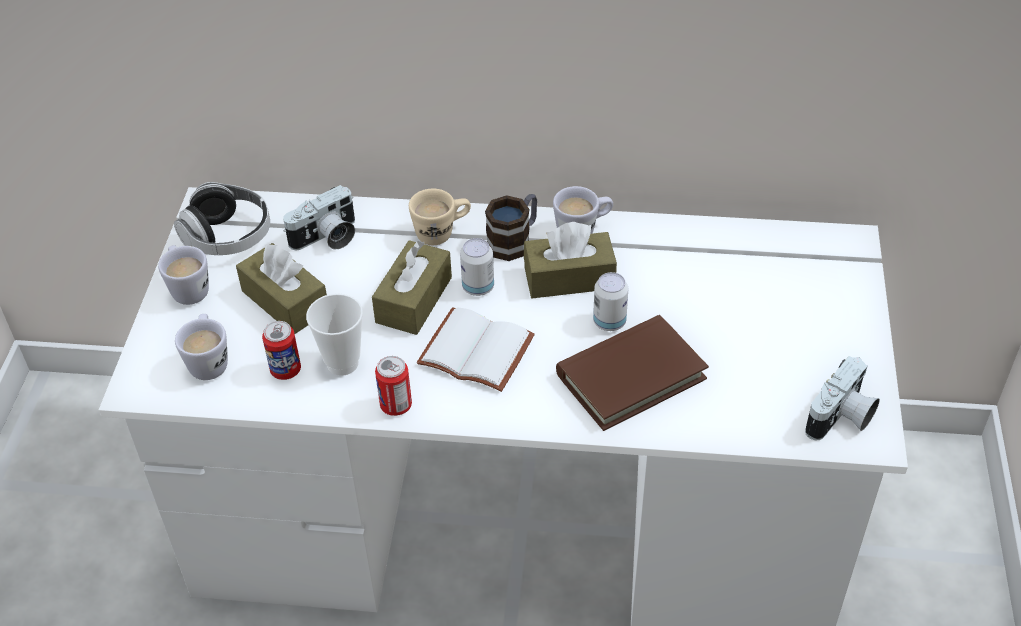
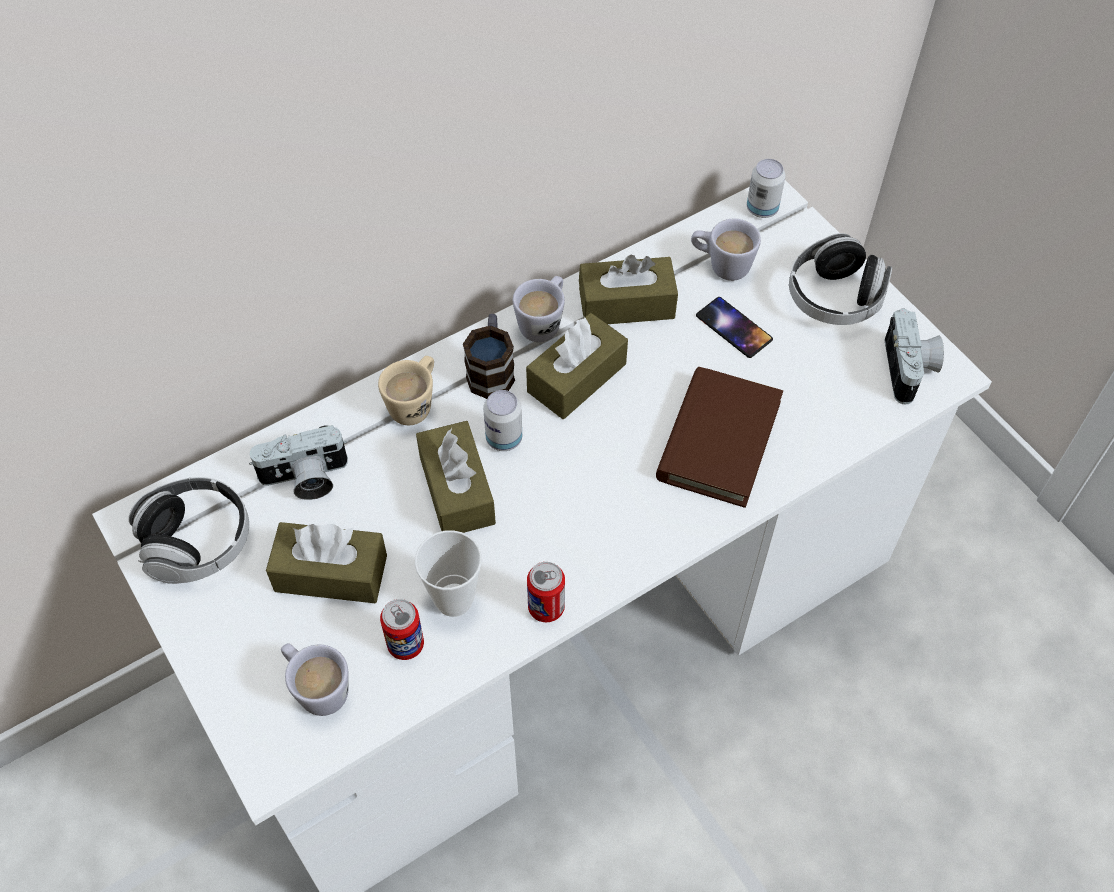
camera: 40 degrees left, 10 degrees up
white mug [158,245,209,305] -> white mug moved to [691,218,761,281]
camera [283,185,355,250] -> camera turned 60 degrees clockwise [249,425,348,500]
white book [416,307,535,392] -> none
can [593,272,628,331] -> can moved to [747,159,786,218]
none -> brown tissue box [579,255,678,324]
none -> phone [696,297,773,358]
none -> headphones [789,233,892,325]

